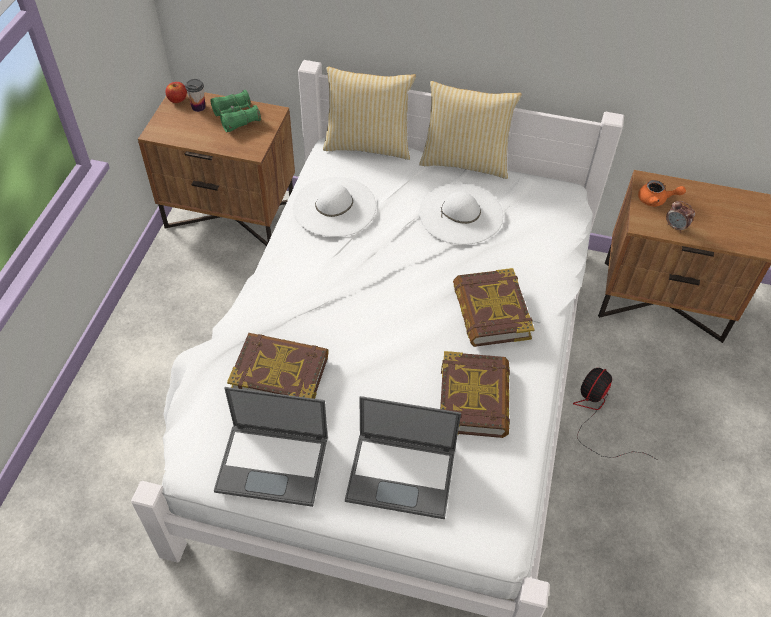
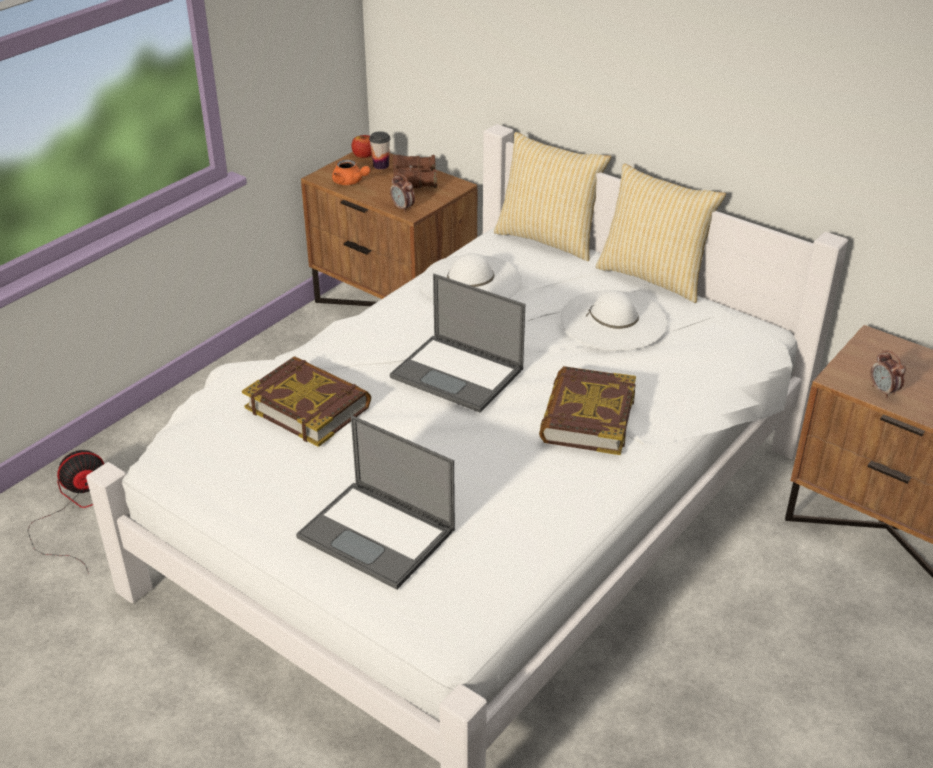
camera: 25 degrees right, 15 degrees down
green binoculars [210,90,261,132] -> brown binoculars [393,155,437,188]
laptop [214,387,328,507] -> laptop moved to [390,274,525,413]
book [440,351,510,438] -> none
fan [573,368,657,460] -> fan moved to [27,450,104,573]
orange teapot [638,180,686,207] -> orange teapot moved to [332,160,371,185]
none -> alarm clock [390,173,415,213]

